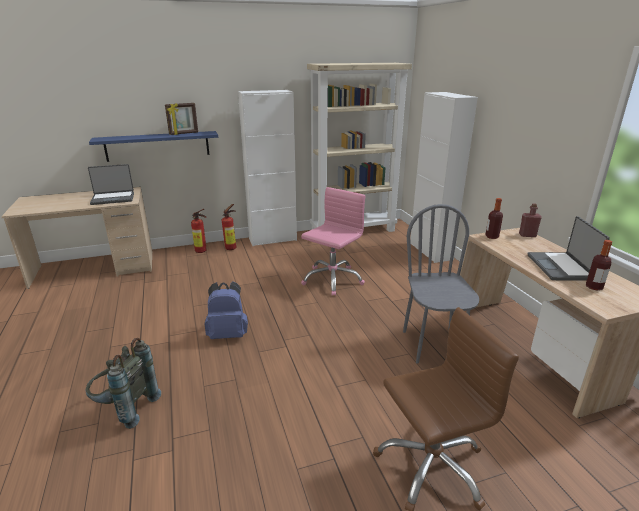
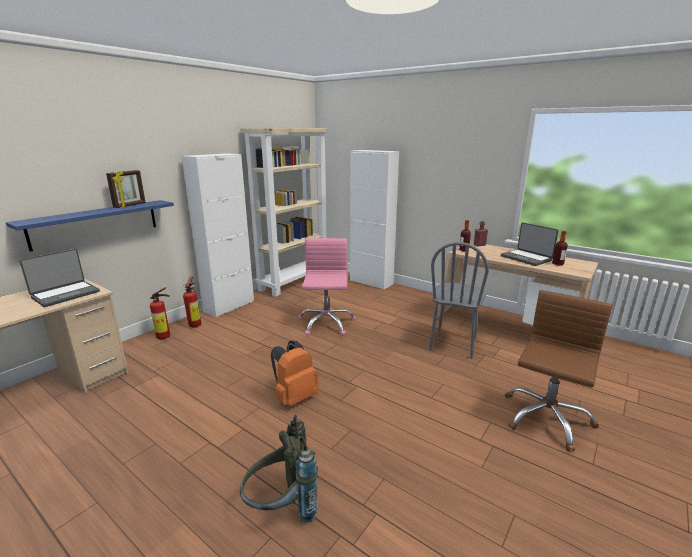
camera: 35 degrees left, 5 degrees down
blue backpack [204,281,248,339] -> orange backpack [271,341,319,407]
grey chair [403,204,479,364] -> grey chair turned 120 degrees counterclockwise [429,242,489,359]

